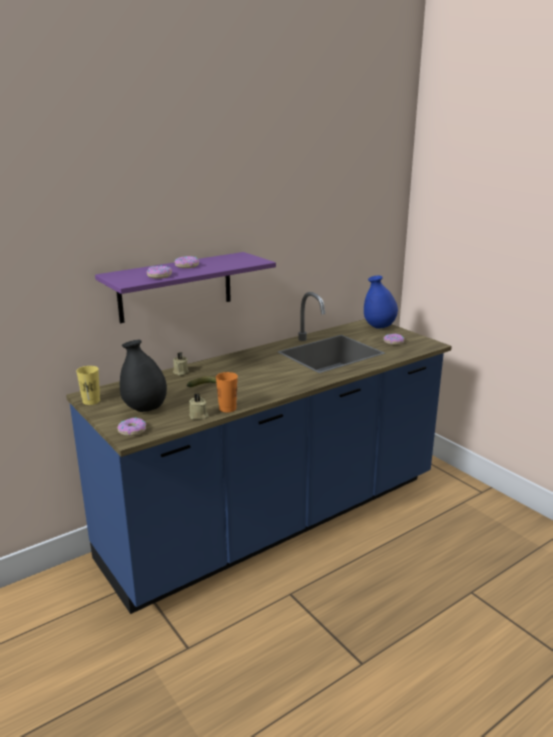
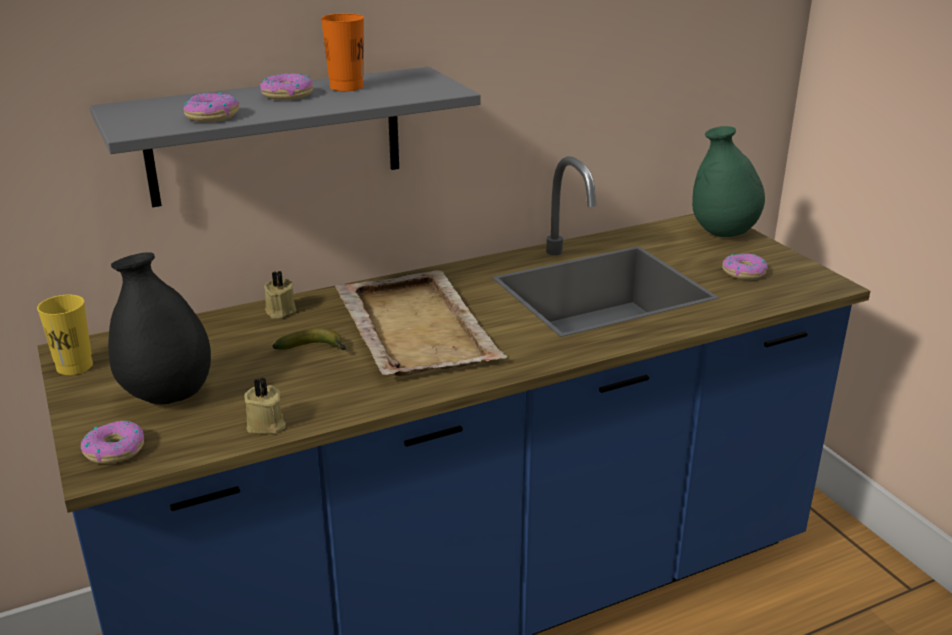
camera: 10 degrees right, 5 degrees up
purple shelf [95,252,276,323] -> grey shelf [90,67,481,207]
orange cup [216,372,238,413] -> orange cup moved to [321,13,364,91]
blue vase [364,276,398,329] -> green vase [692,126,765,237]
none -> beige tray [335,270,508,376]

